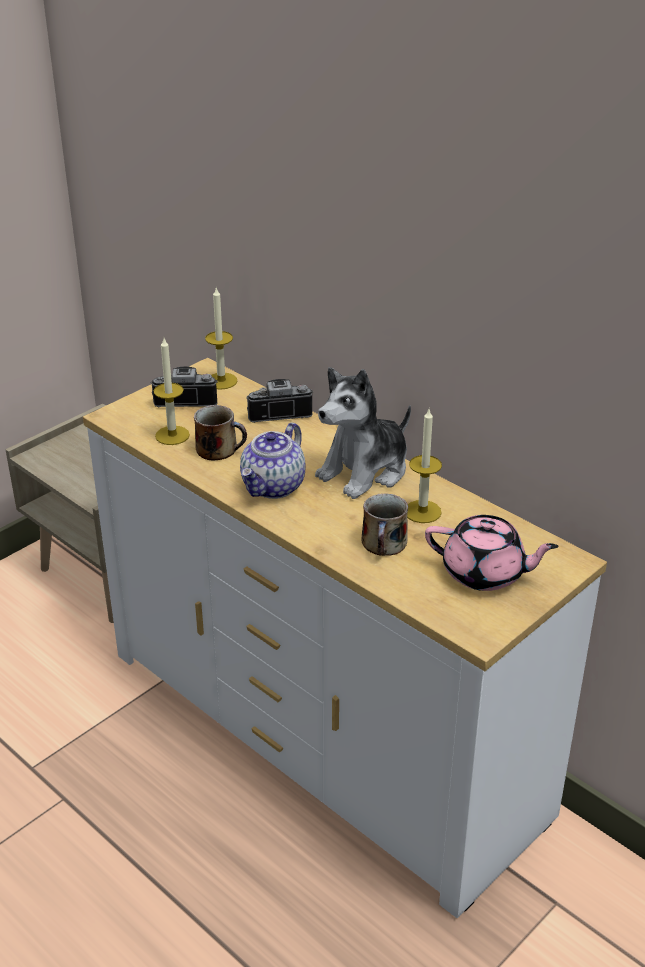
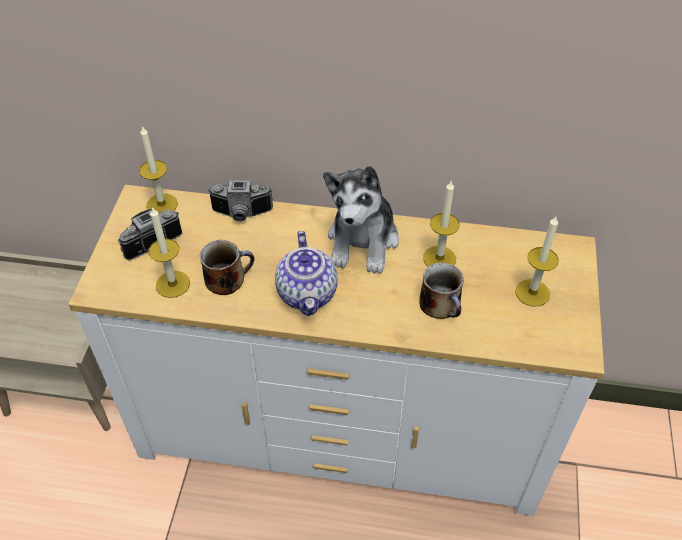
camera: 35 degrees left, 15 degrees up
camera [246,379,314,423] -> camera turned 135 degrees counterclockwise [208,181,273,222]
pink teapot [425,515,559,591] -> candle [515,216,559,307]

